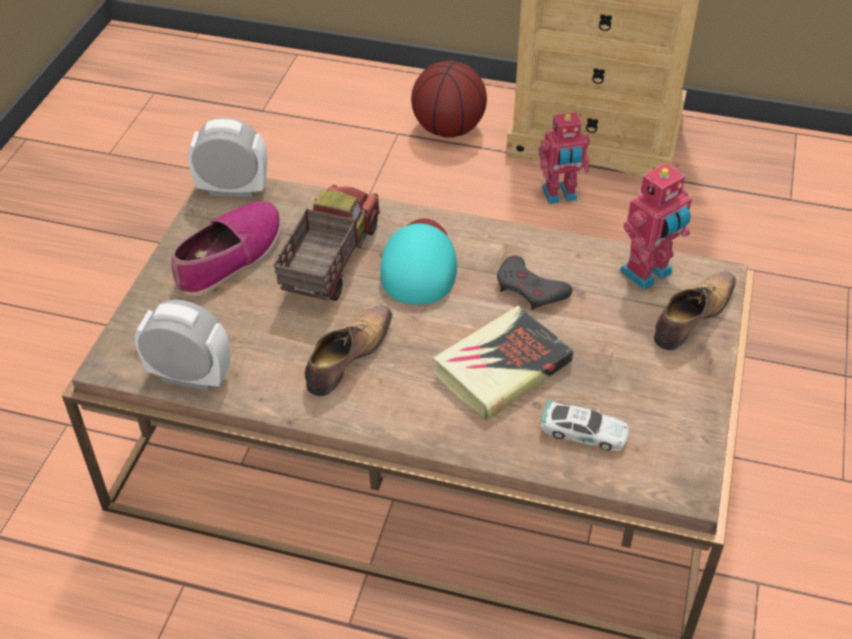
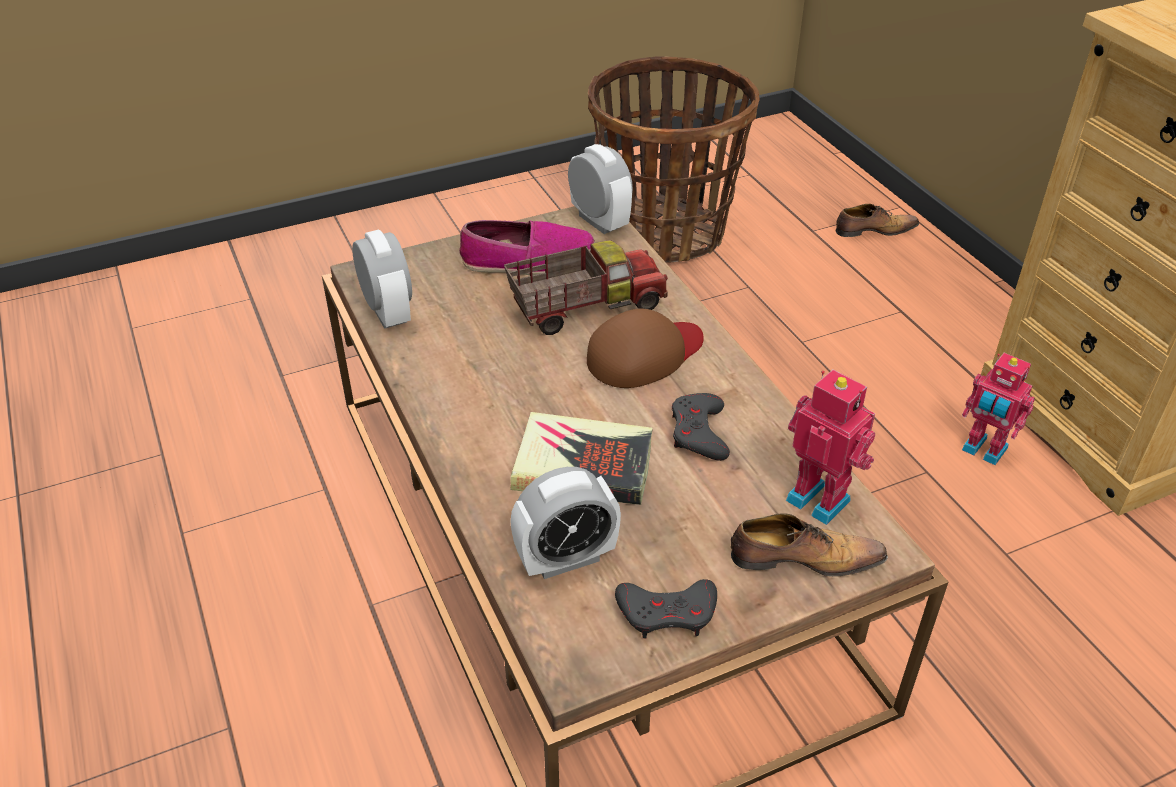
camera: 50 degrees right, 5 degrees down
shoe [305,305,392,396] -> shoe moved to [836,204,919,237]
turquoise cap [380,218,457,305] -> brown cap [587,309,704,388]
basketball [411,60,487,138] -> none
toy car [541,399,629,451] -> alarm clock [510,467,621,579]
toy robot [619,163,692,290] -> toy robot turned 150 degrees counterclockwise [786,370,875,525]
none -> basket [588,56,759,263]
none -> grey game controller [615,579,717,638]

